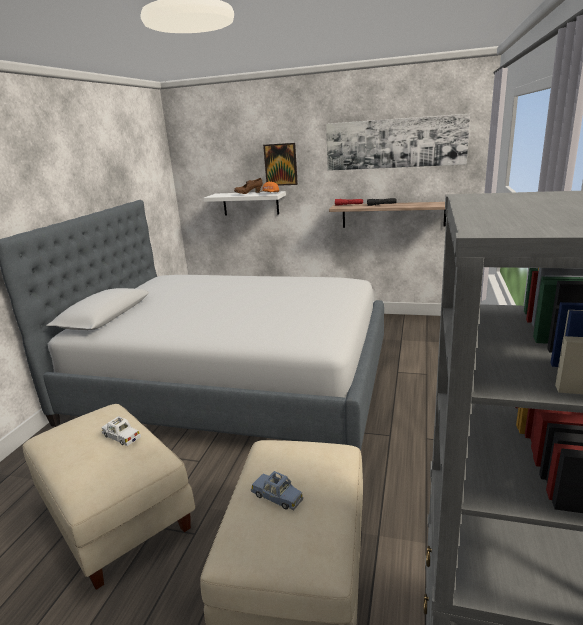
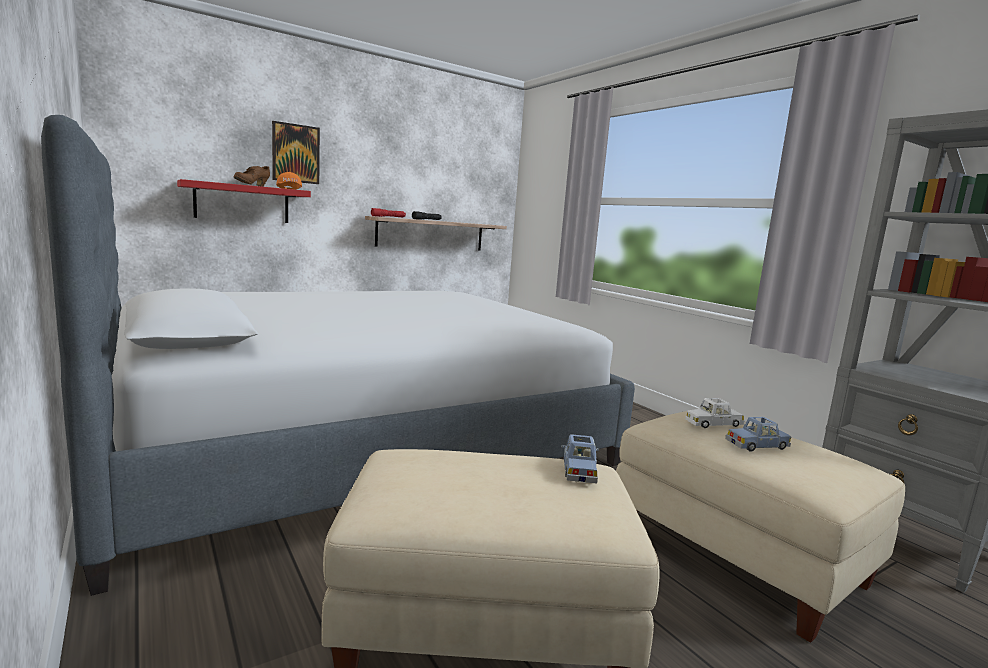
camera: 50 degrees left, 10 degrees down
white toy car [101,416,141,446] -> white toy car moved to [685,398,745,428]
white shelf [204,191,286,216] -> red shelf [177,179,311,223]
picture [326,114,470,171] -> none
none -> blue toy car [561,434,599,484]

